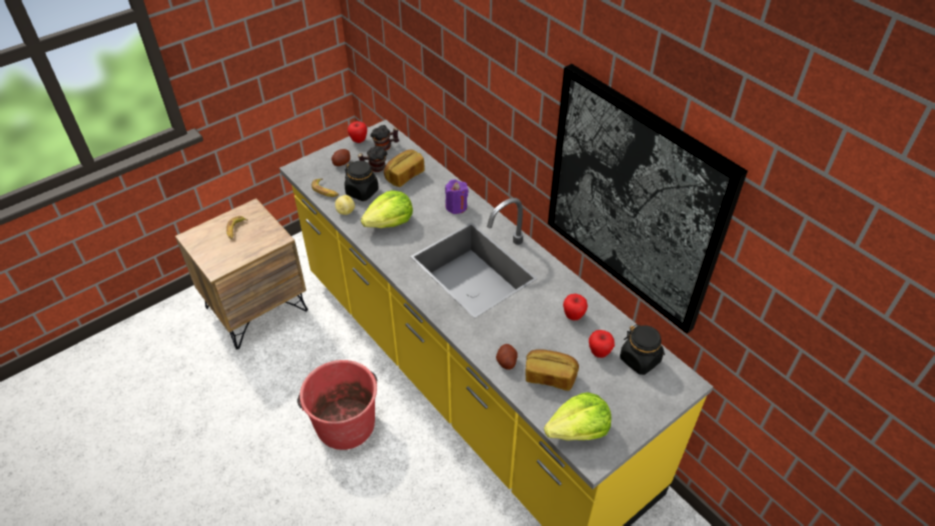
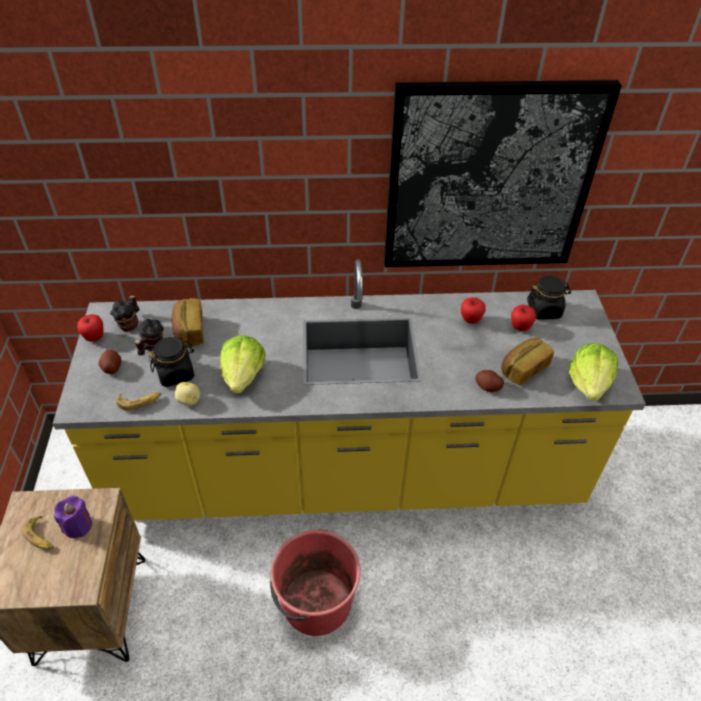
camera: 55 degrees left, 0 degrees up
purple candle [445,180,469,214] -> purple candle moved to [54,495,92,538]

